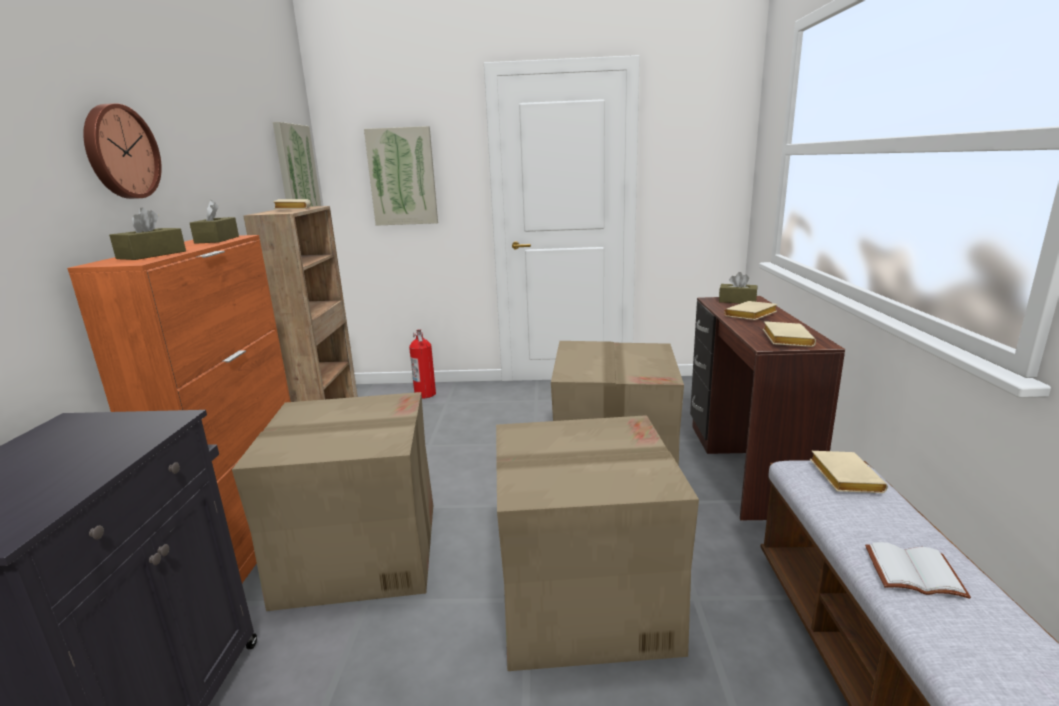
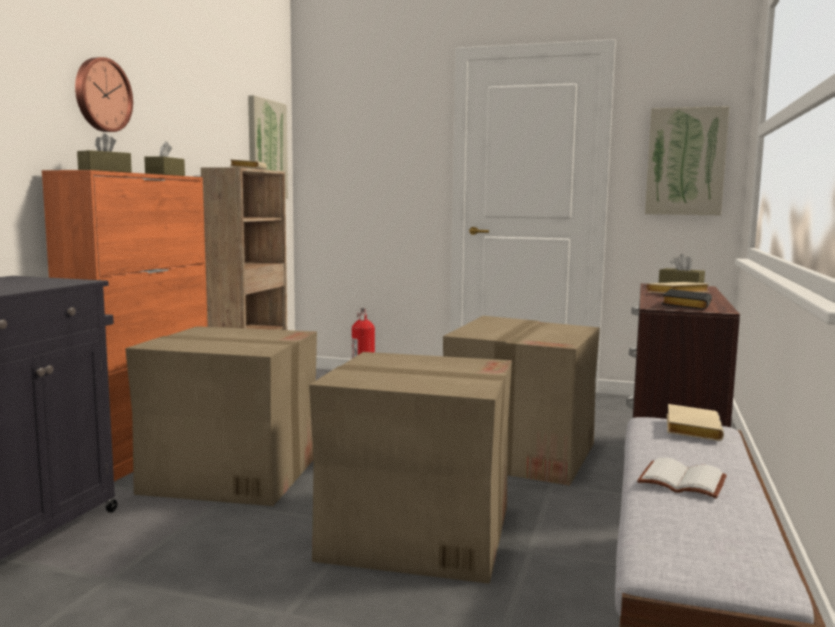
camera: 15 degrees right, 10 degrees down
picture [364,126,438,226] -> picture moved to [645,106,729,215]
beige book [763,321,816,347] -> black book [662,289,712,310]

